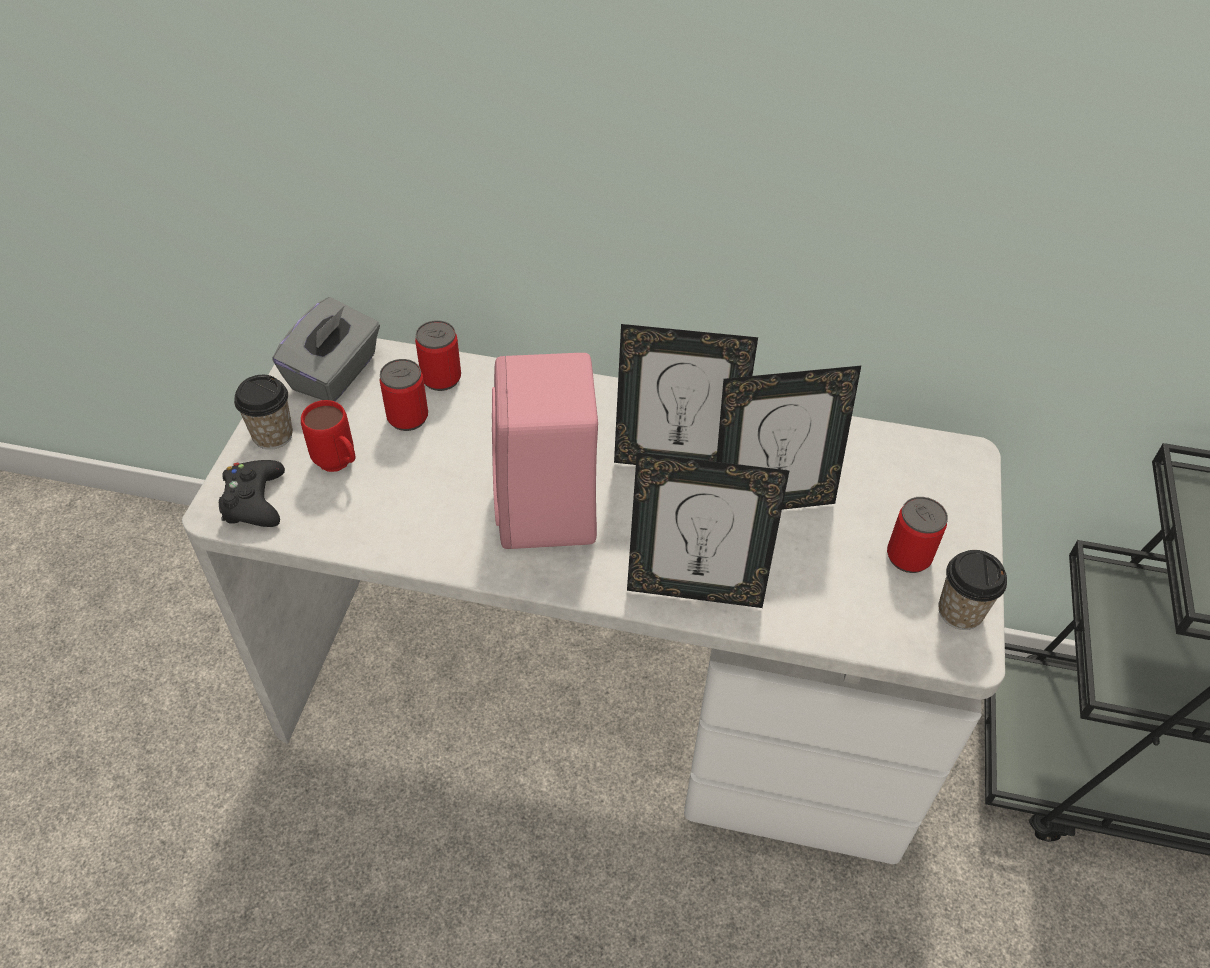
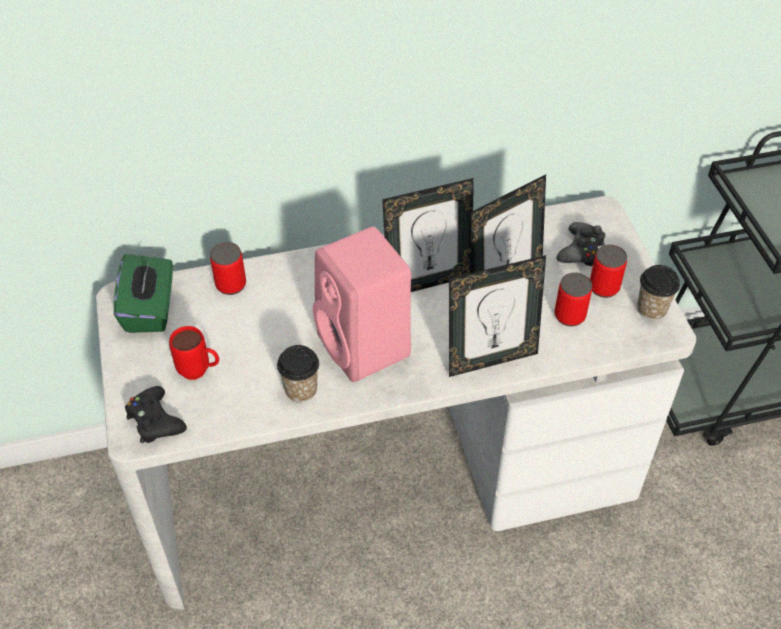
camera: 25 degrees left, 0 degrees up
cup [234,375,293,450] -> cup moved to [277,345,319,403]
grey tissue box [272,297,380,401] -> green tissue box [114,254,173,333]
can [379,359,428,431] -> can moved to [554,273,592,327]
none -> black game controller [556,222,605,266]

